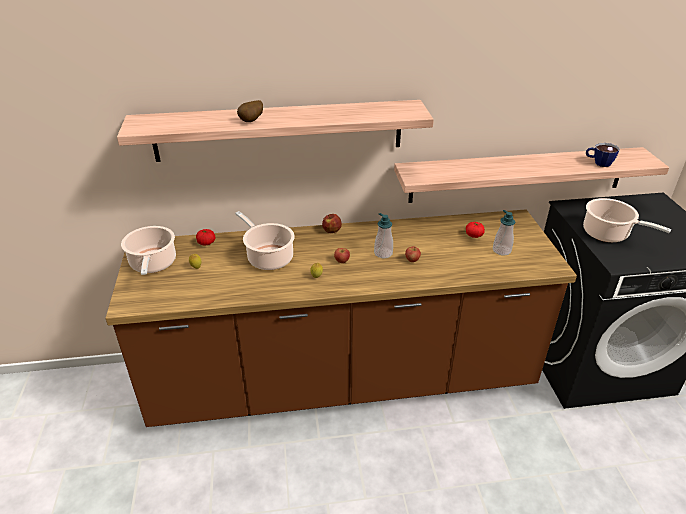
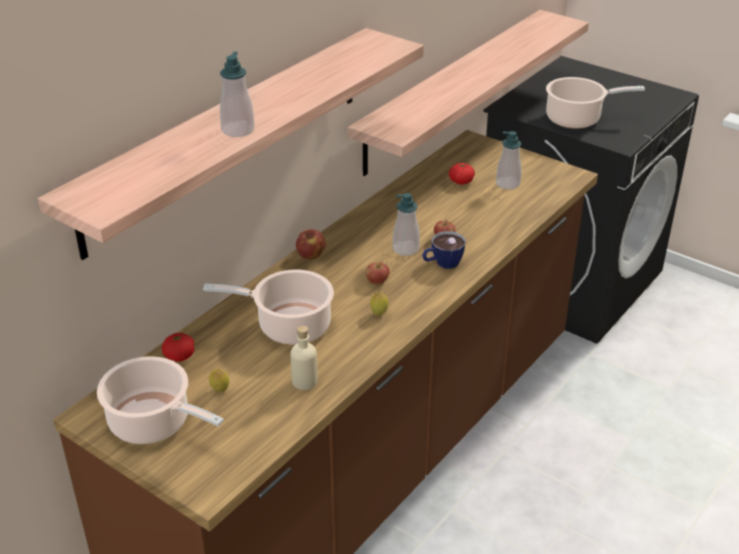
camera: 45 degrees left, 0 degrees up
potato [237,100,263,122] -> soap dispenser [220,52,255,137]
cup [586,143,620,167] -> cup moved to [422,231,466,269]
none -> beige bottle [291,326,317,390]

